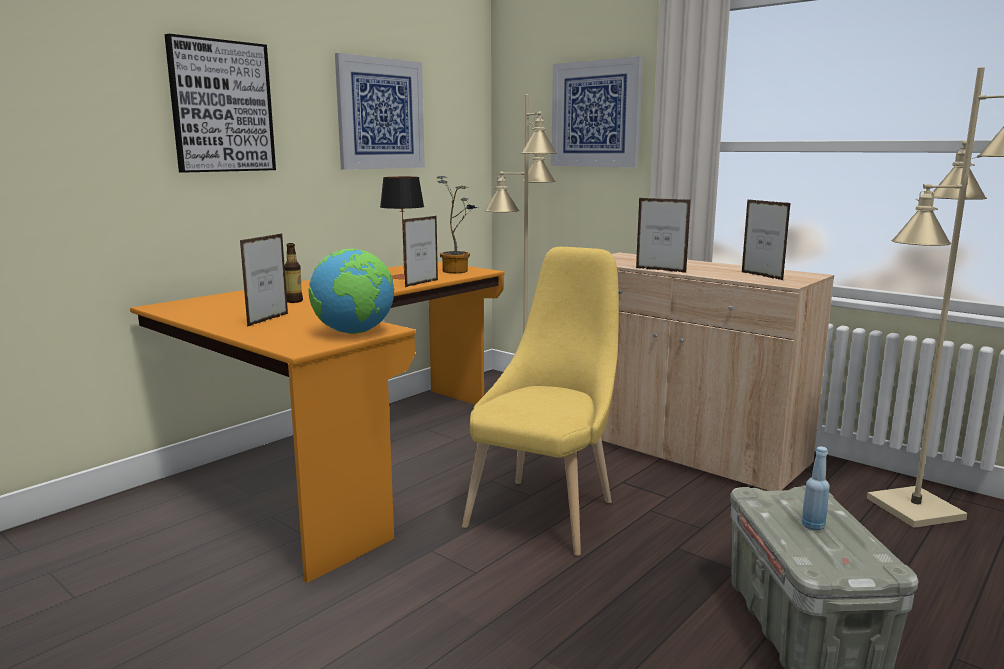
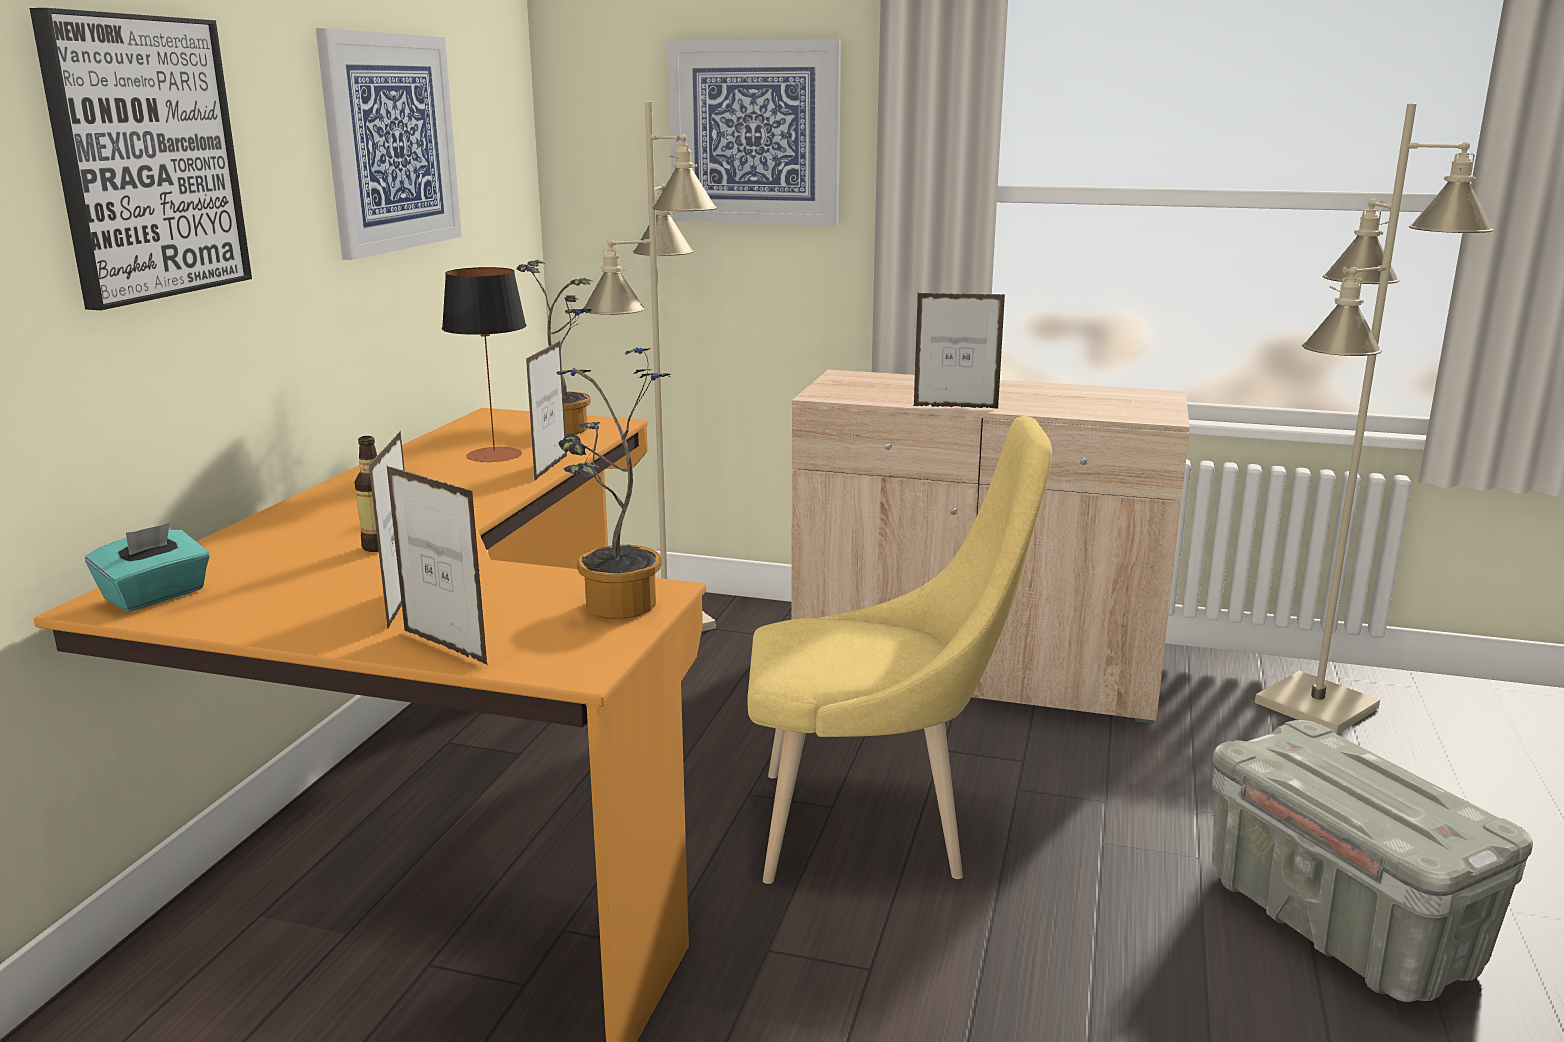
camera: 25 degrees left, 5 degrees up
globe [309,249,394,334] -> potted plant [557,347,671,619]
yellow chair [462,247,619,556] -> yellow chair turned 90 degrees clockwise [748,416,1052,884]
picture frame [742,199,791,280] -> picture frame moved to [387,466,488,665]
blue bottle [802,446,830,531] -> none
none -> turquoise tissue box [85,523,210,612]

